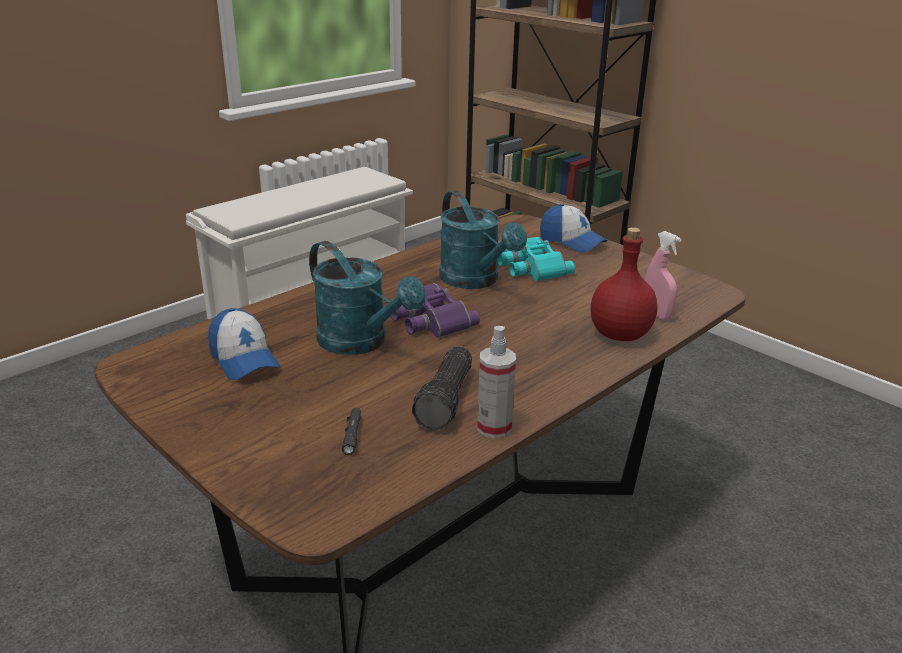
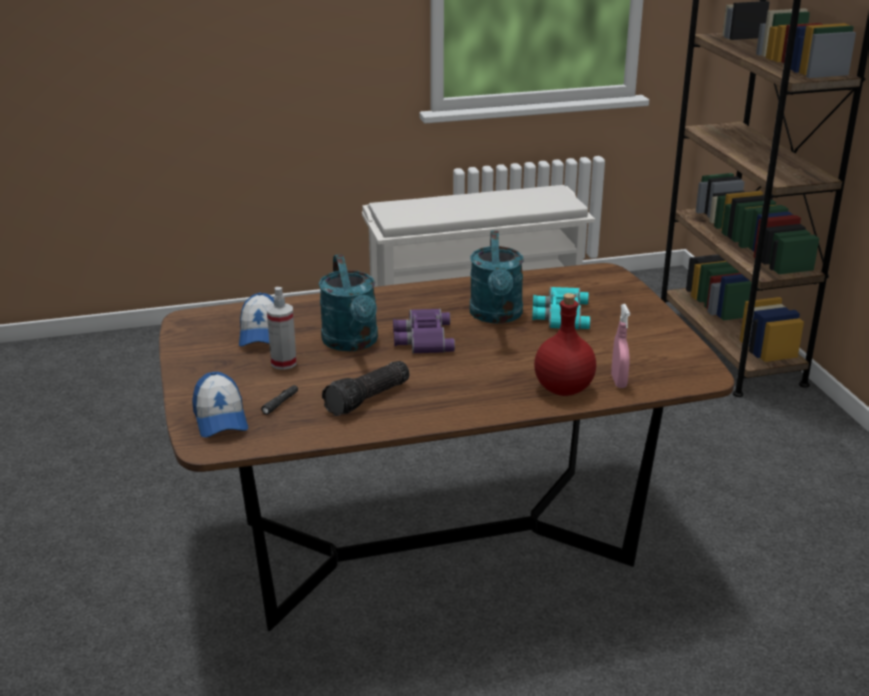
camera: 30 degrees right, 0 degrees up
spray bottle [477,326,516,438] -> spray bottle moved to [267,287,297,370]
cap [540,204,607,252] -> cap moved to [192,372,248,438]

